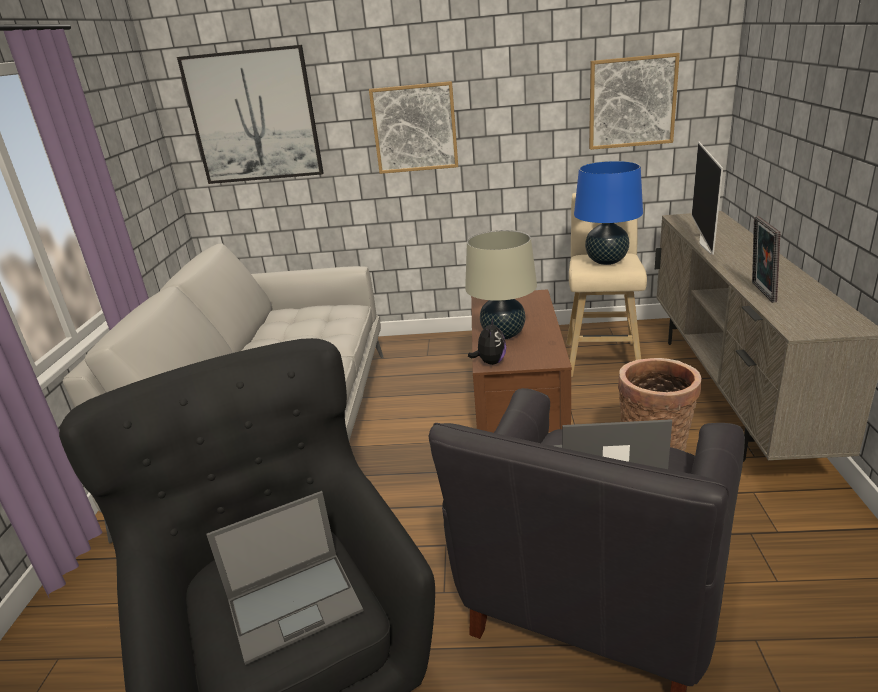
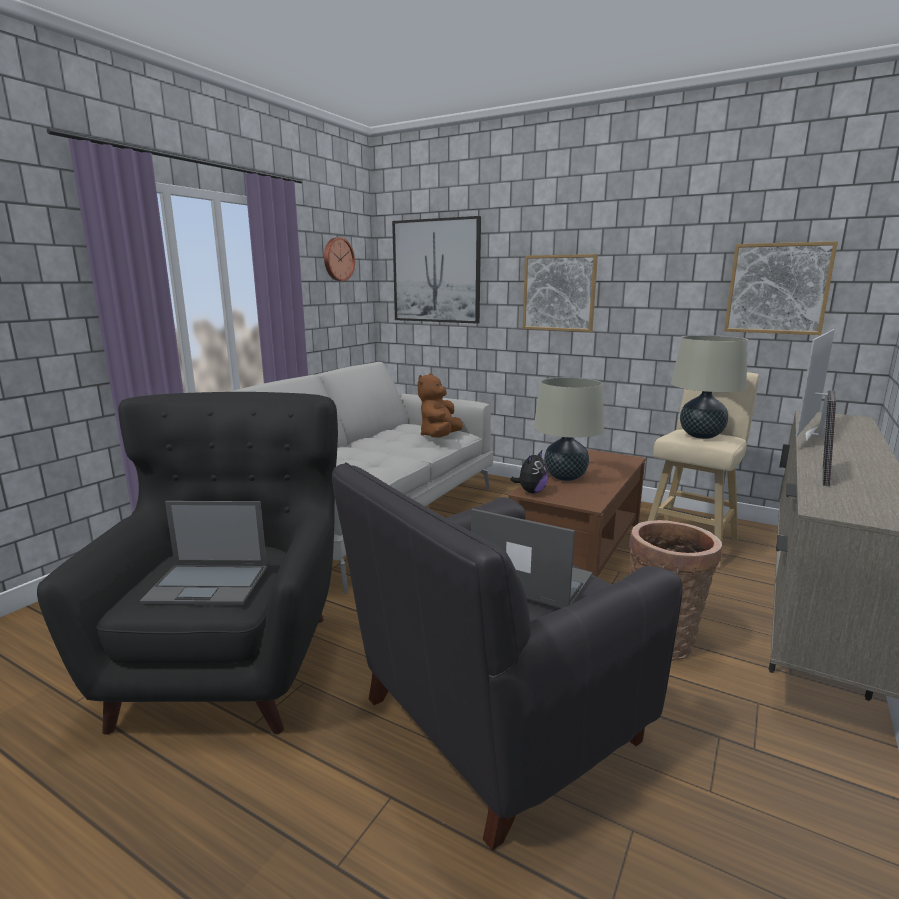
camera: 25 degrees right, 10 degrees down
blue table lamp [574,161,643,265] -> beige table lamp [671,335,748,439]
none -> wall clock [324,237,355,281]
none -> brown plush toy [418,373,463,438]

